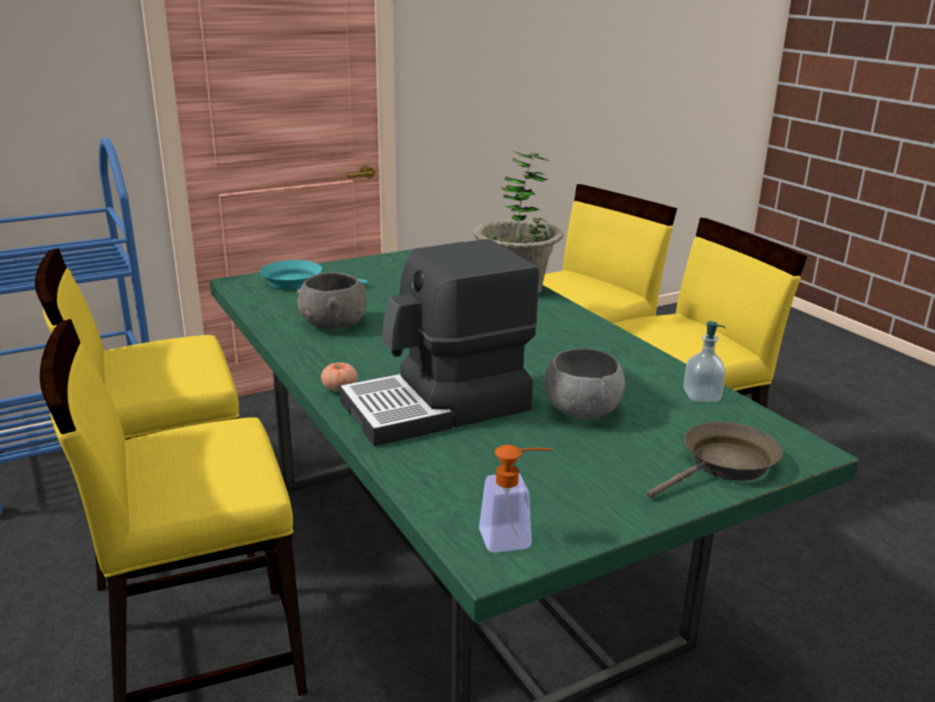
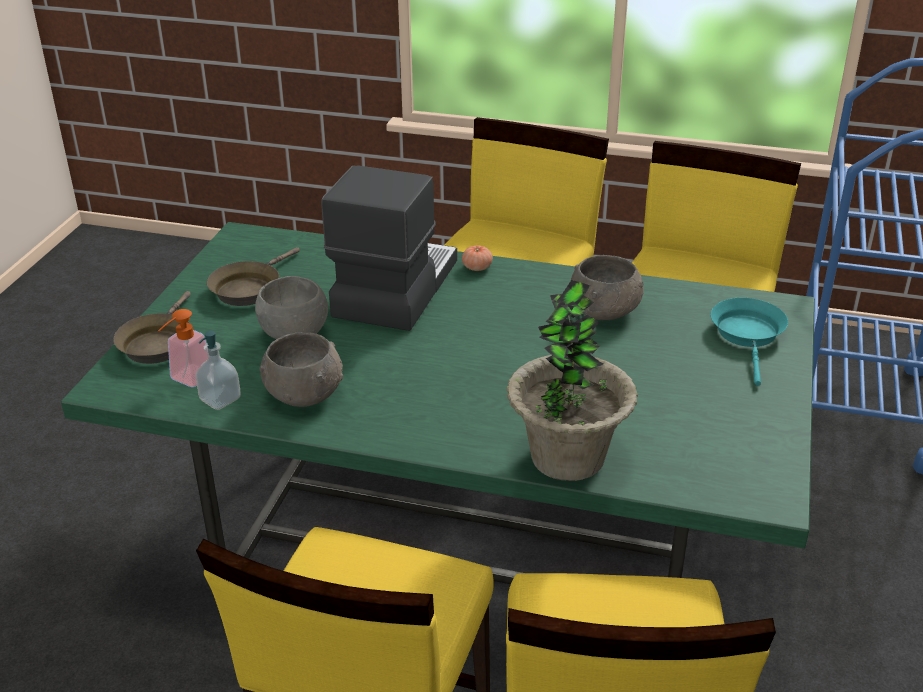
camera: 135 degrees right, 10 degrees up
turquoise frying pan [260,260,368,290] -> turquoise frying pan turned 45 degrees counterclockwise [711,298,788,386]
soap dispenser [479,445,552,553] -> soap dispenser moved to [158,309,208,387]
none -> brown frying pan [207,247,300,306]
none -> grey bowl [259,332,343,407]

